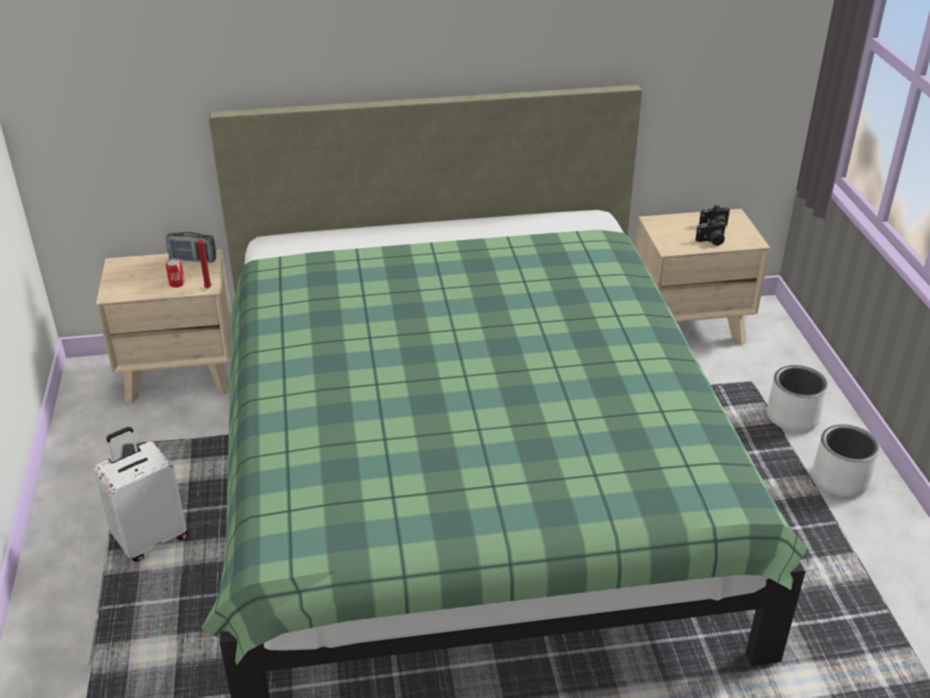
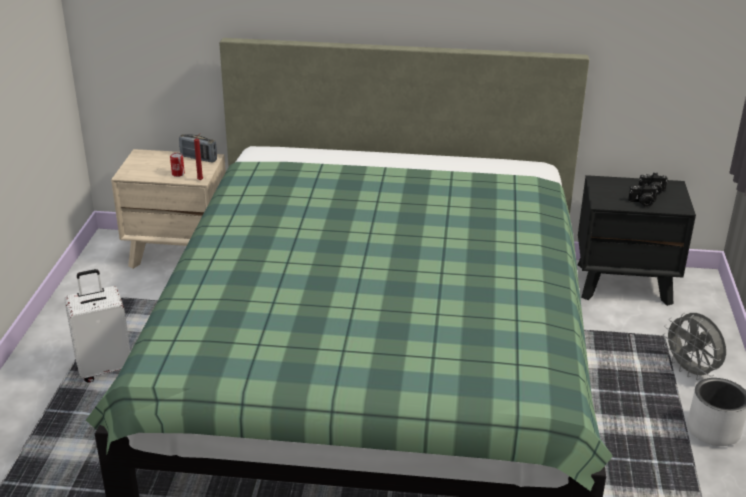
camera: 15 degrees right, 5 degrees down
beige nightstand [635,209,770,346] -> black nightstand [578,175,696,306]
white planter [767,365,828,432] -> grey fan [663,313,726,380]

